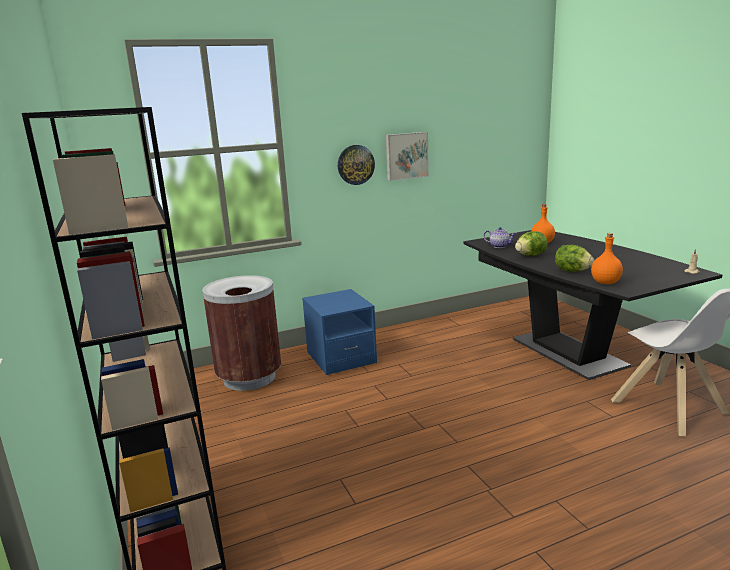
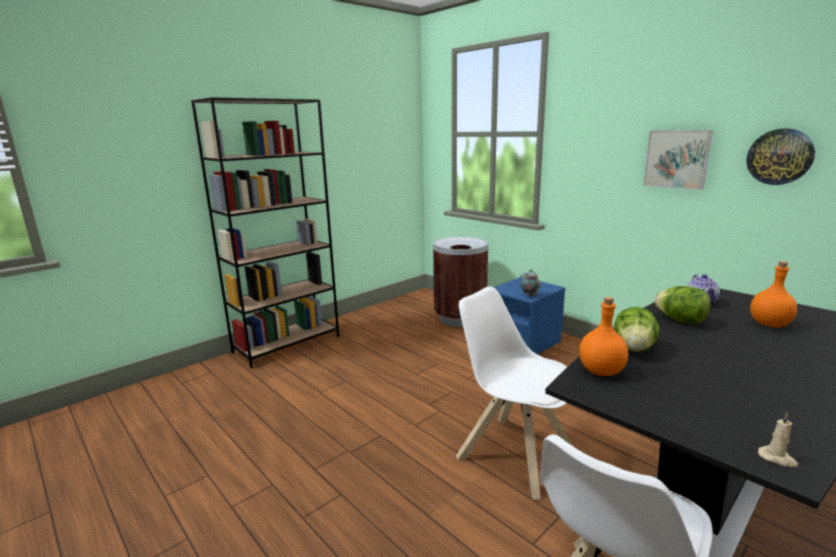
camera: 70 degrees right, 0 degrees up
wall clock [338,145,375,185] -> wall clock moved to [747,129,815,185]
none -> white chair [456,287,573,500]
none -> teapot [520,269,540,296]

